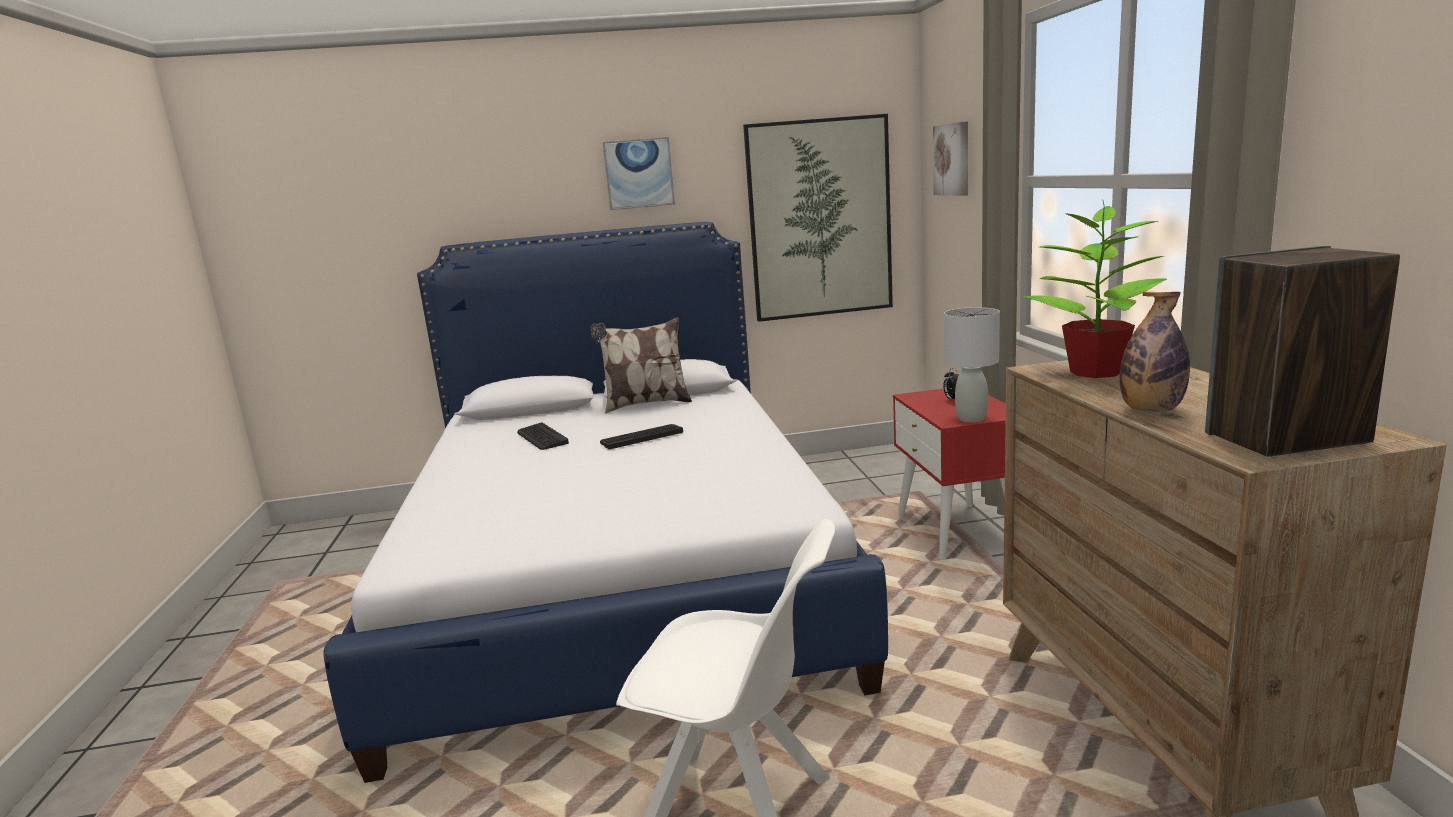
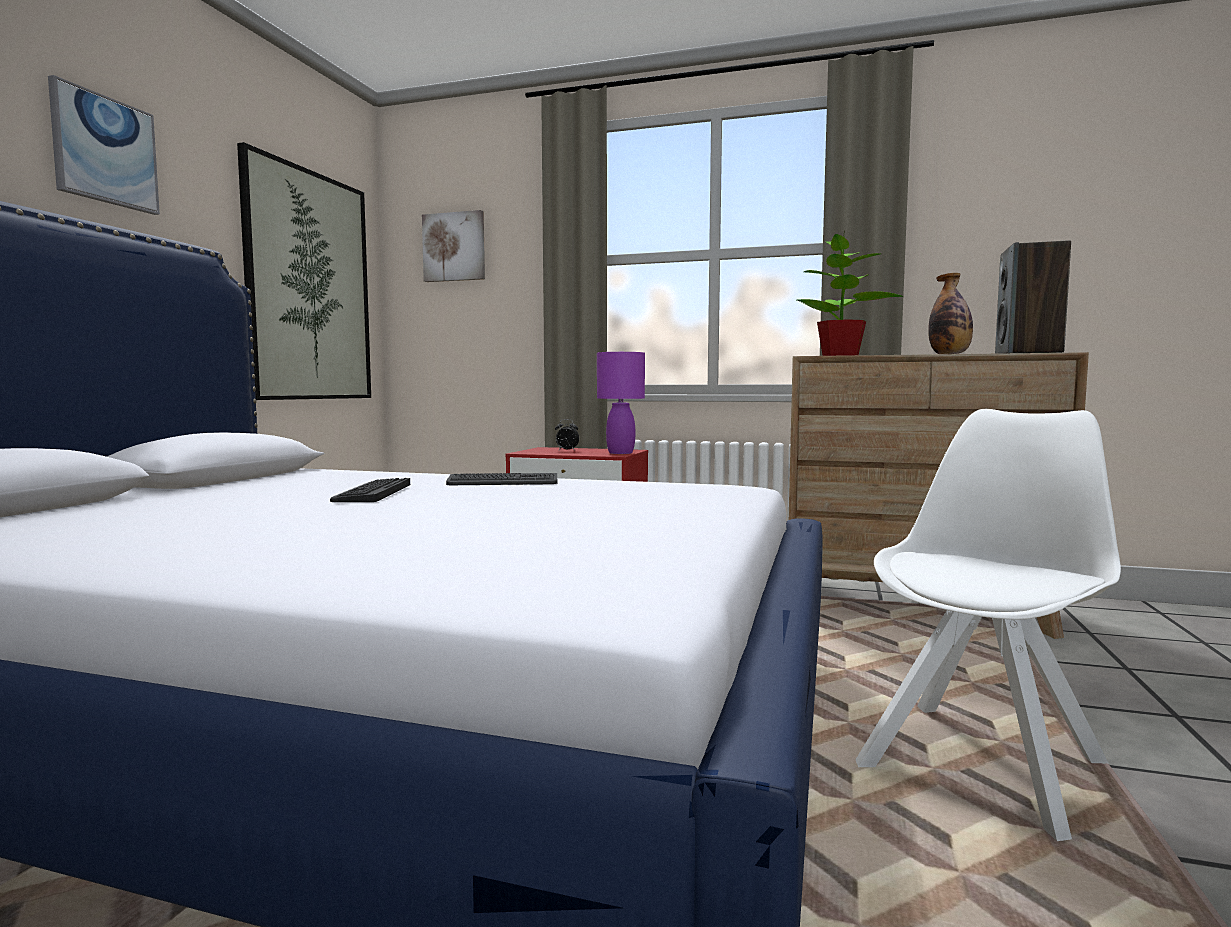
camera: 65 degrees left, 10 degrees down
keyboard [517,422,569,450] -> keyboard moved to [446,473,557,485]
pillow [590,317,692,414] -> none
grey table lamp [944,307,1000,422] -> purple table lamp [597,352,645,454]

